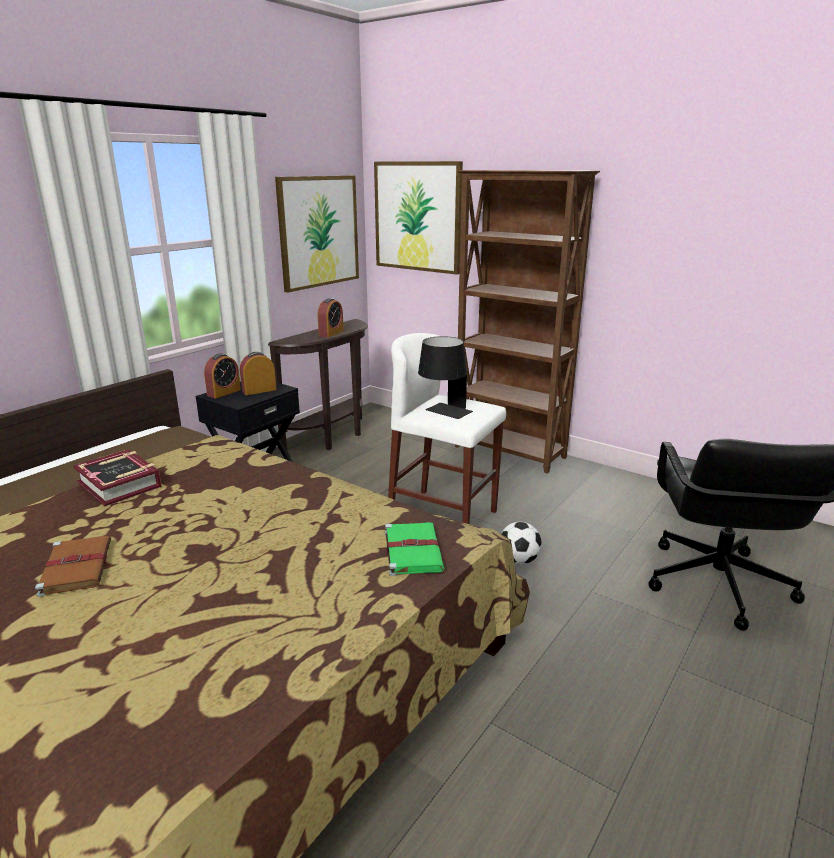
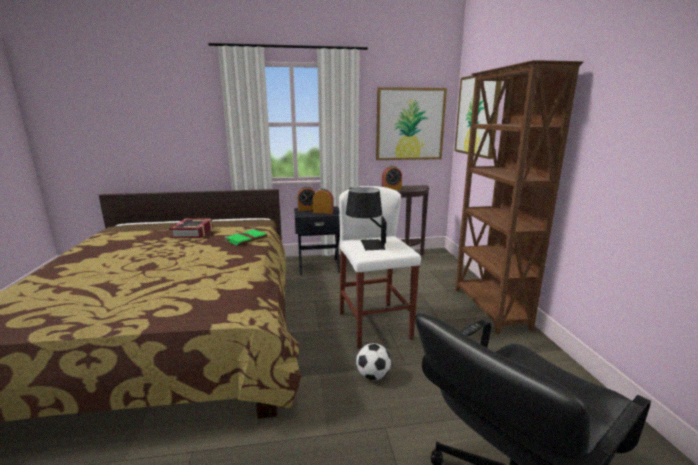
camera: 45 degrees right, 5 degrees down
brown book [35,535,111,597] -> none
green book [385,522,444,576] -> green book moved to [224,229,267,245]

